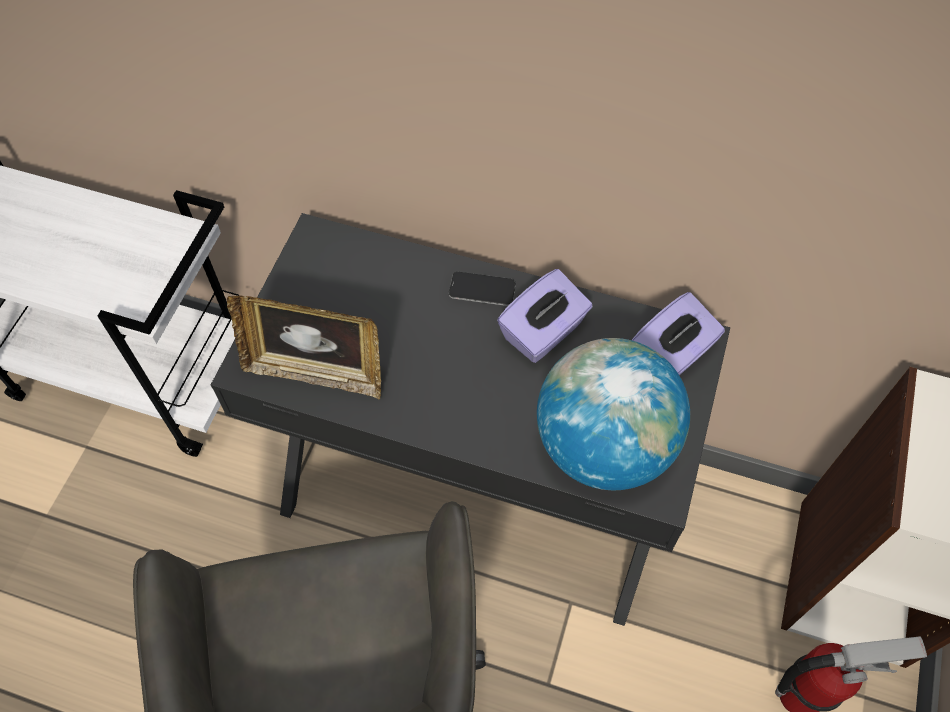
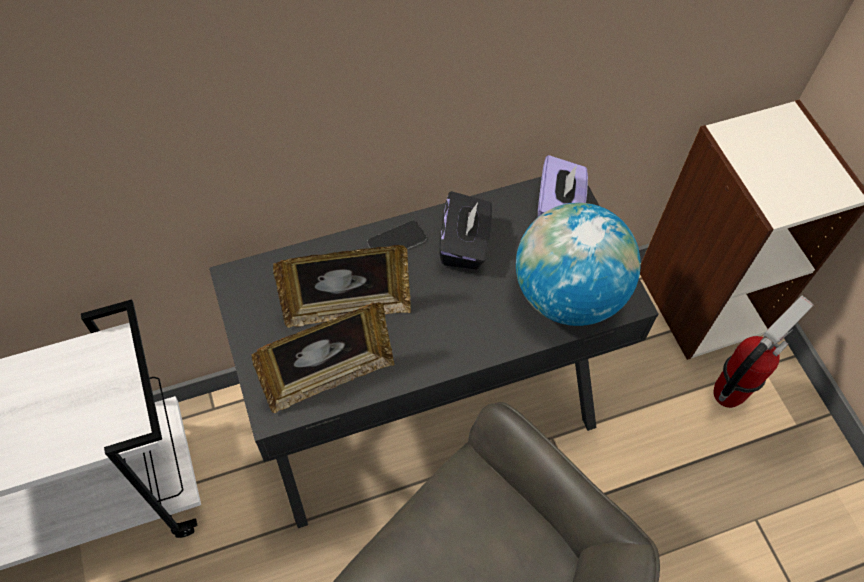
camera: 40 degrees left, 0 degrees up
purple tissue box [497,269,593,363] -> black tissue box [439,191,492,269]
none -> picture frame [273,245,411,328]

